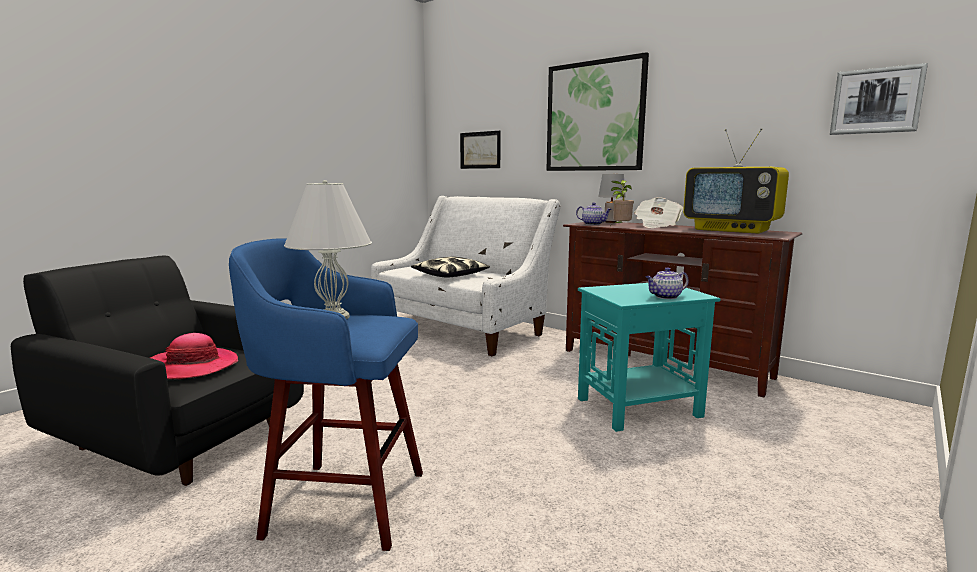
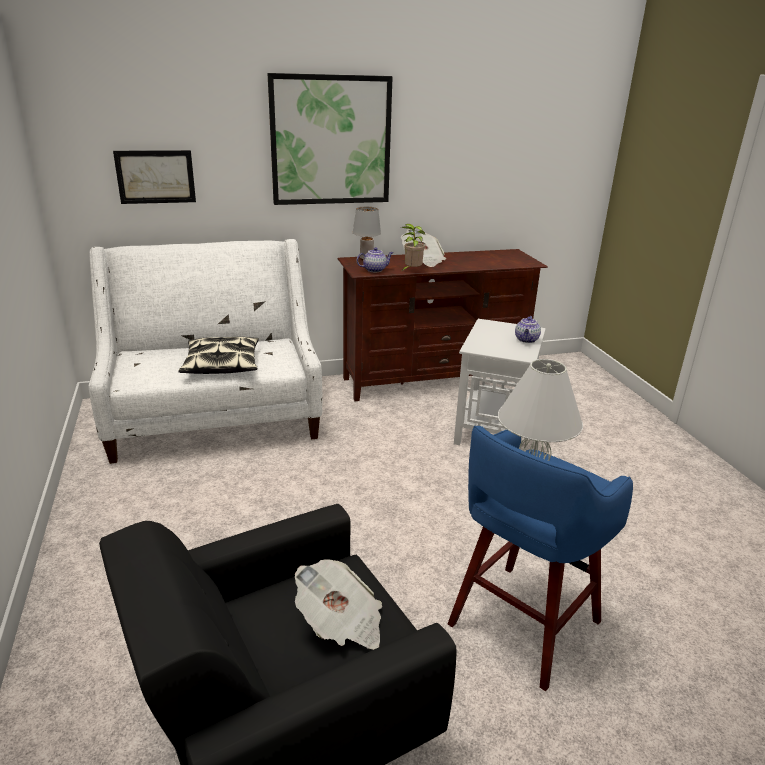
camera: 55 degrees left, 15 degrees up
hat [150,333,238,379] -> newspaper [295,559,382,650]
turquoise side table [578,283,721,432] -> white side table [454,319,546,450]
television [683,128,789,234] -> none
picture [830,63,928,135] -> none

